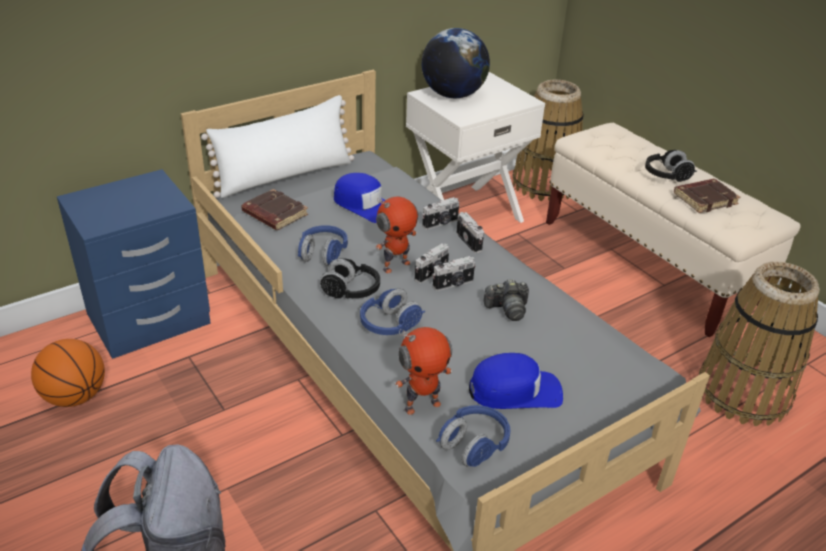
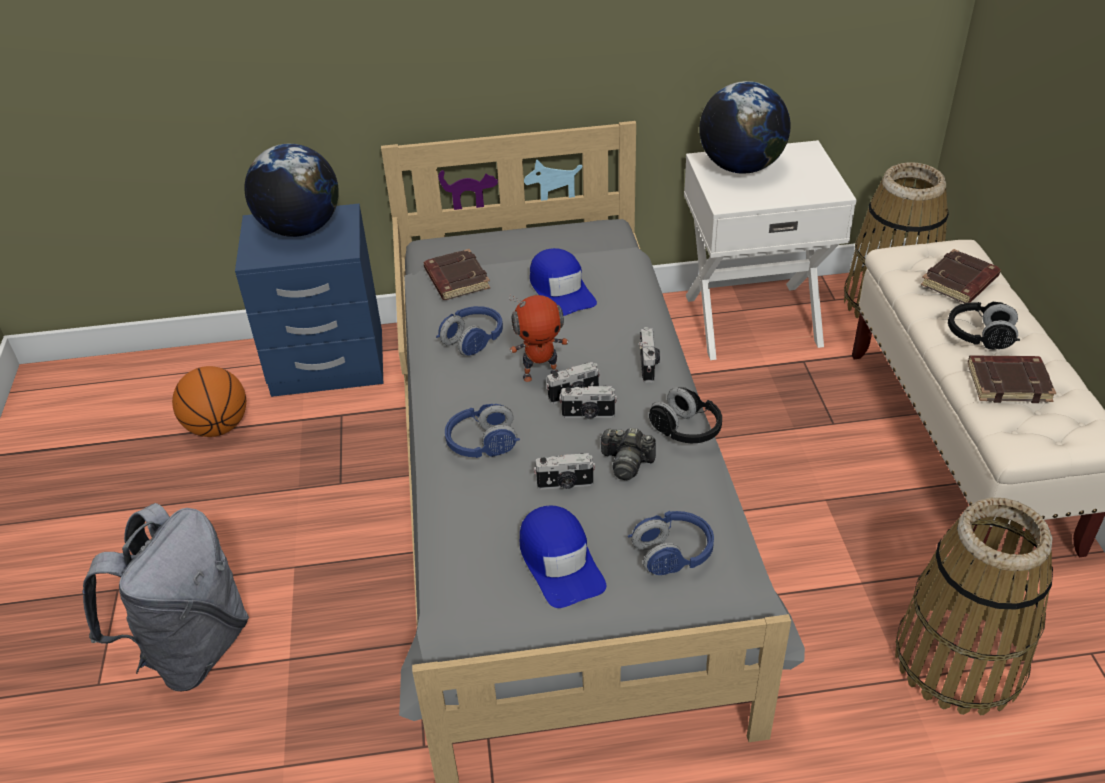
camera: 30 degrees right, 5 degrees up
white pillow [201,95,354,198] -> none
black headphones [320,258,380,298] -> black headphones moved to [649,387,722,443]
toy robot [394,327,452,415] -> none
camera [422,197,459,230] -> camera moved to [534,453,596,489]
blue headphones [436,405,511,467] -> blue headphones moved to [628,511,714,575]
blue cap [469,353,563,409] -> blue cap turned 45 degrees clockwise [520,505,606,608]
none -> globe [244,144,339,237]
none -> brown book [921,249,1001,303]

